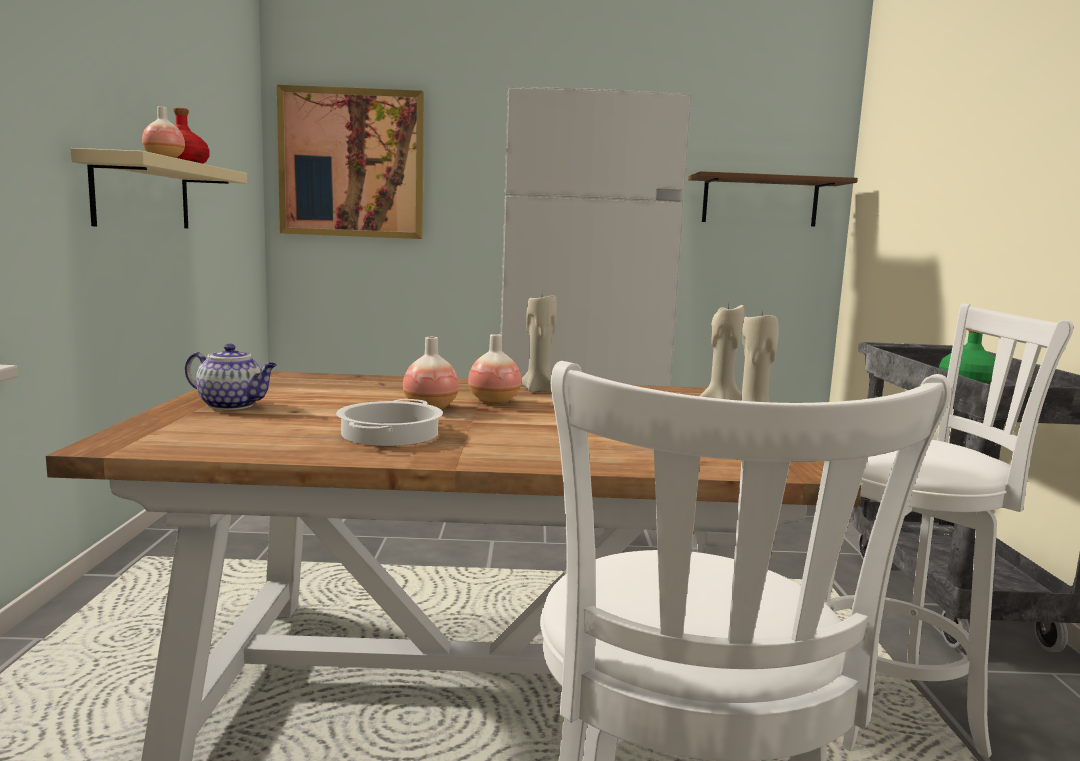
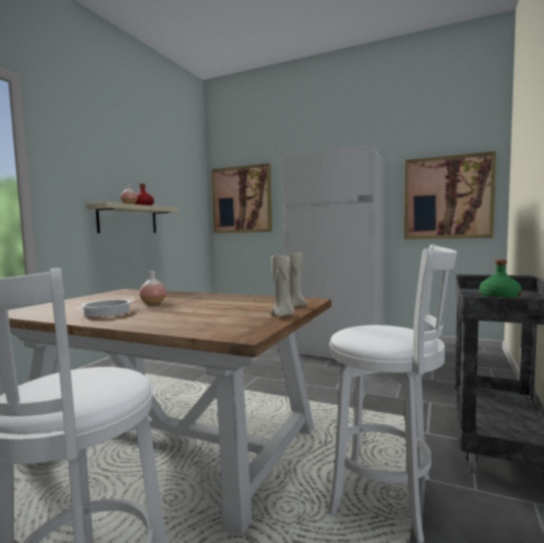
camera: 25 degrees right, 5 degrees down
teapot [185,344,277,410] -> none
vase [468,334,521,404] -> none
beige candle [521,295,557,392] -> none
brown shelf [688,171,858,226] -> picture [404,151,496,239]

